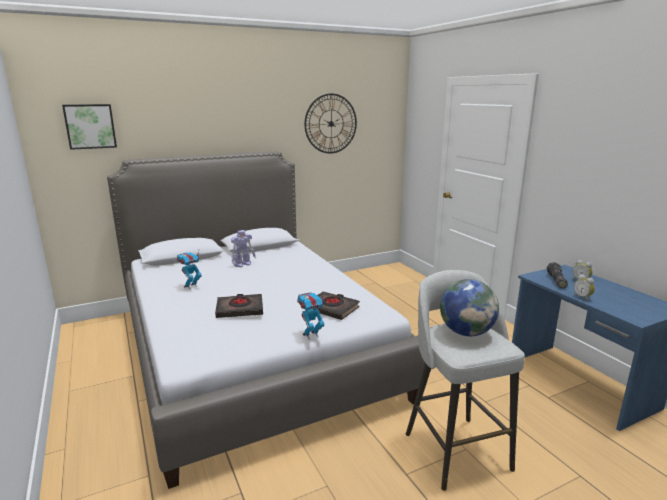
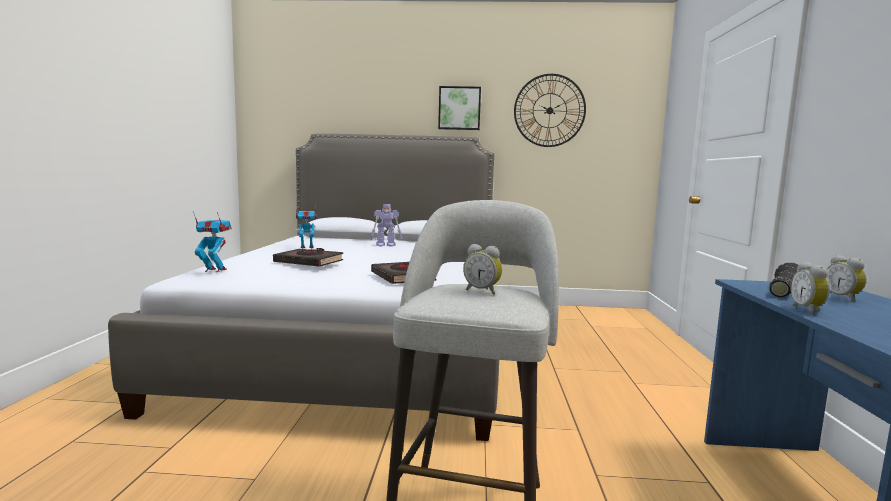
camera: 30 degrees right, 10 degrees down
picture [62,104,117,150] -> picture moved to [438,86,481,130]
toy robot [297,292,324,340] -> toy robot moved to [193,212,232,272]
globe [440,279,499,336] -> alarm clock [463,244,502,295]

